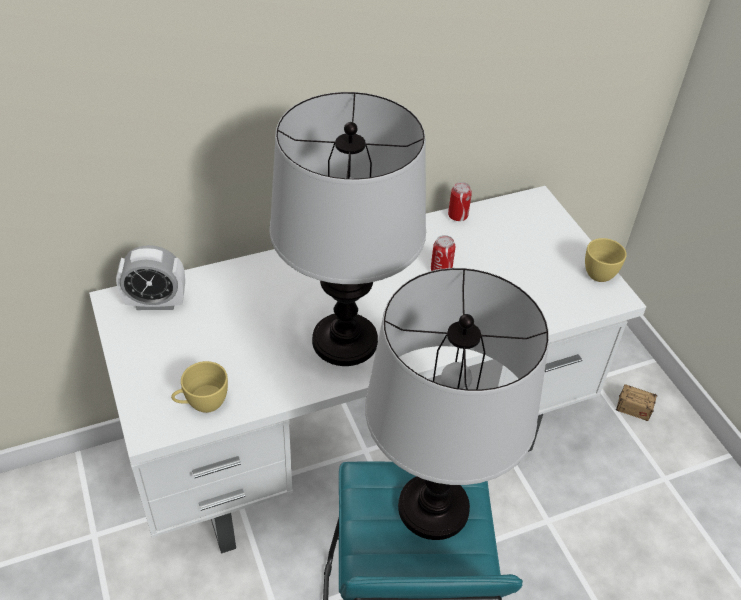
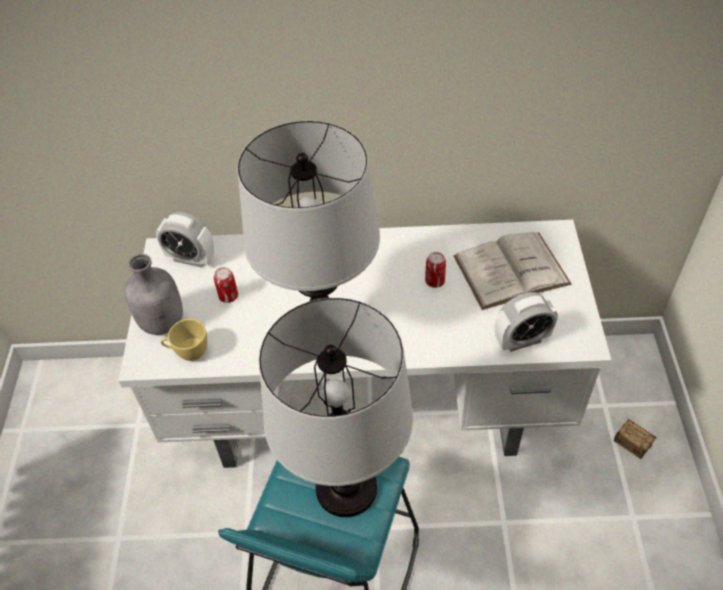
camera: 25 degrees right, 5 degrees up
can [448,182,472,221] -> can moved to [214,267,238,303]
yellow cup [585,238,627,282] -> none
none -> grey bottle [124,254,183,335]
none -> white book [454,232,572,310]
none -> alarm clock [495,292,558,352]

